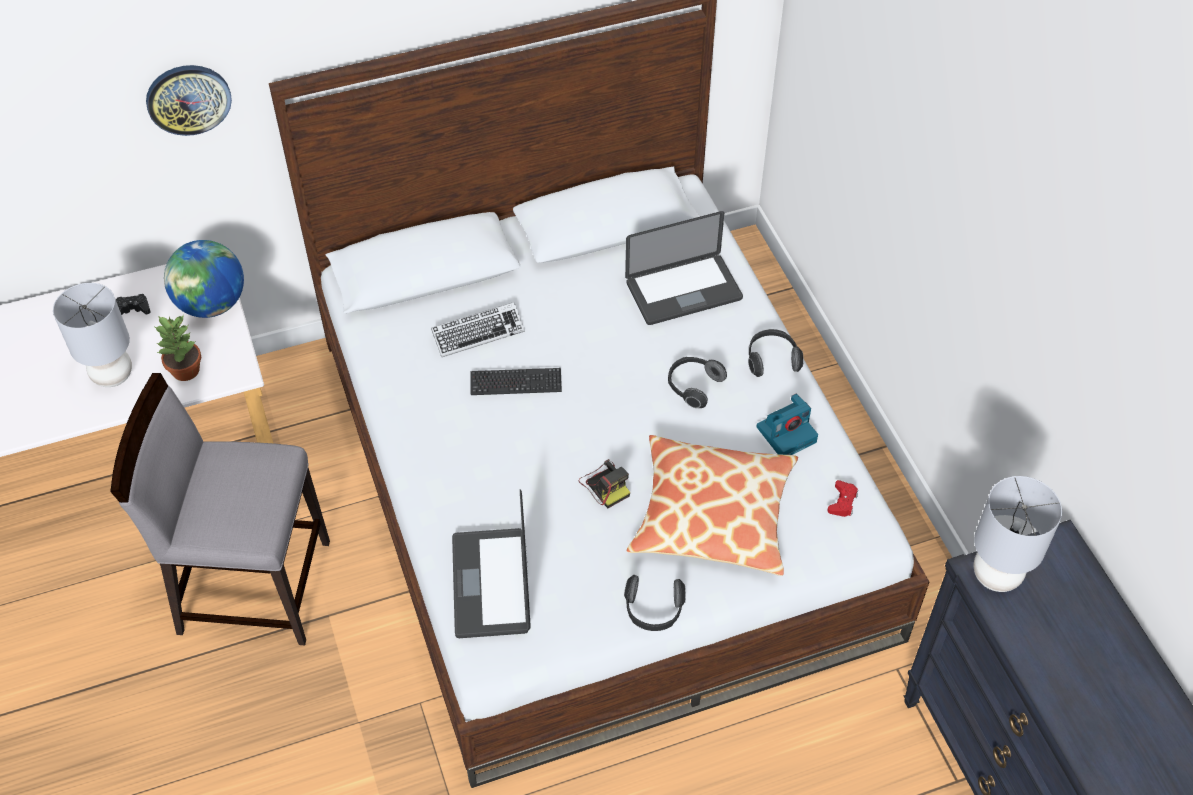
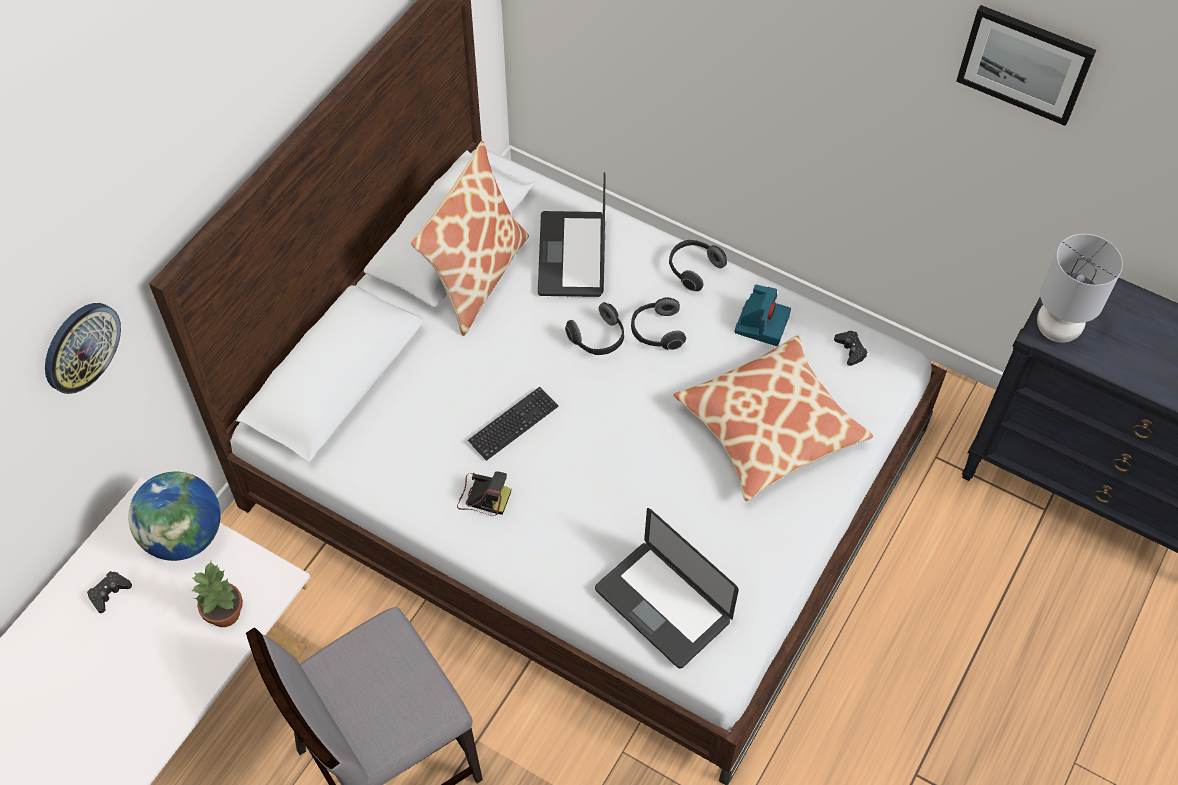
camera: 40 degrees left, 5 degrees up
grey table lamp [53,283,132,387] -> none
keyboard [431,302,525,357] -> none
camera [579,459,630,508] -> camera moved to [457,471,511,516]
headphones [624,575,686,631] -> headphones moved to [565,302,624,355]
laptop [625,211,743,325] -> laptop turned 150 degrees clockwise [538,172,606,297]
red game controller [827,480,858,517] -> black game controller [834,331,867,366]
none -> pillow [411,141,529,336]
none -> picture [956,5,1096,126]

